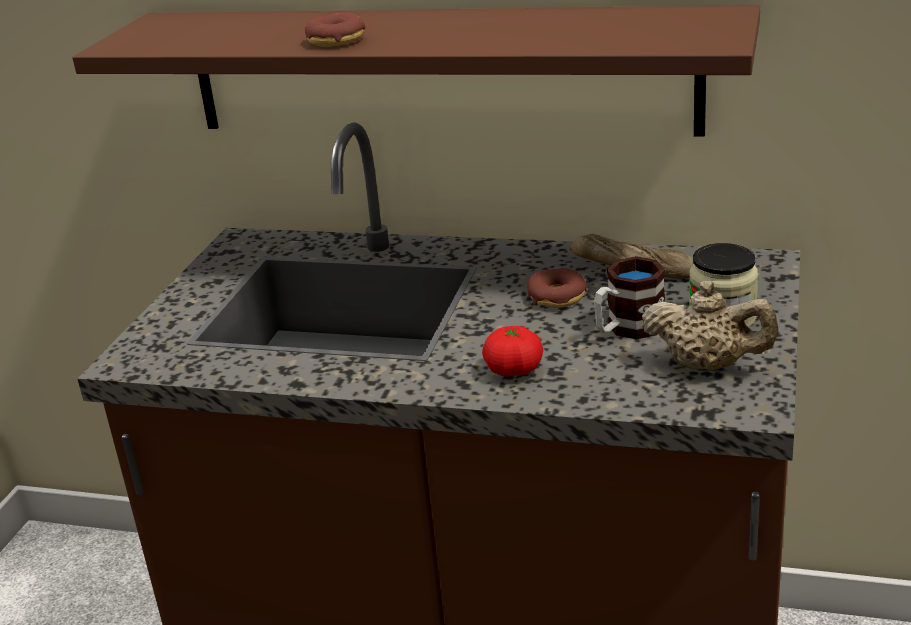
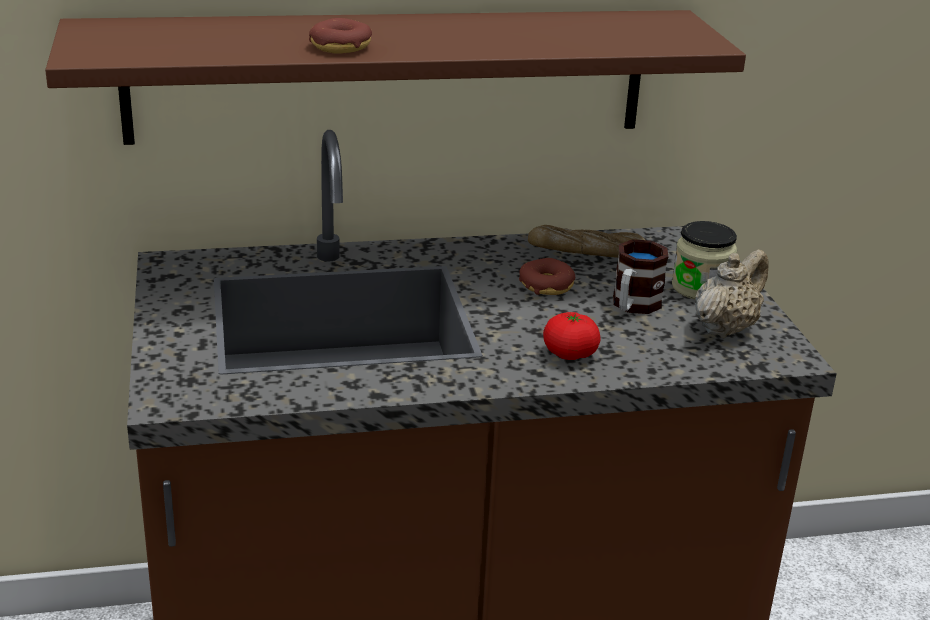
camera: 30 degrees left, 0 degrees up
beige teapot [642,281,779,371] -> beige teapot turned 45 degrees counterclockwise [695,249,769,338]

